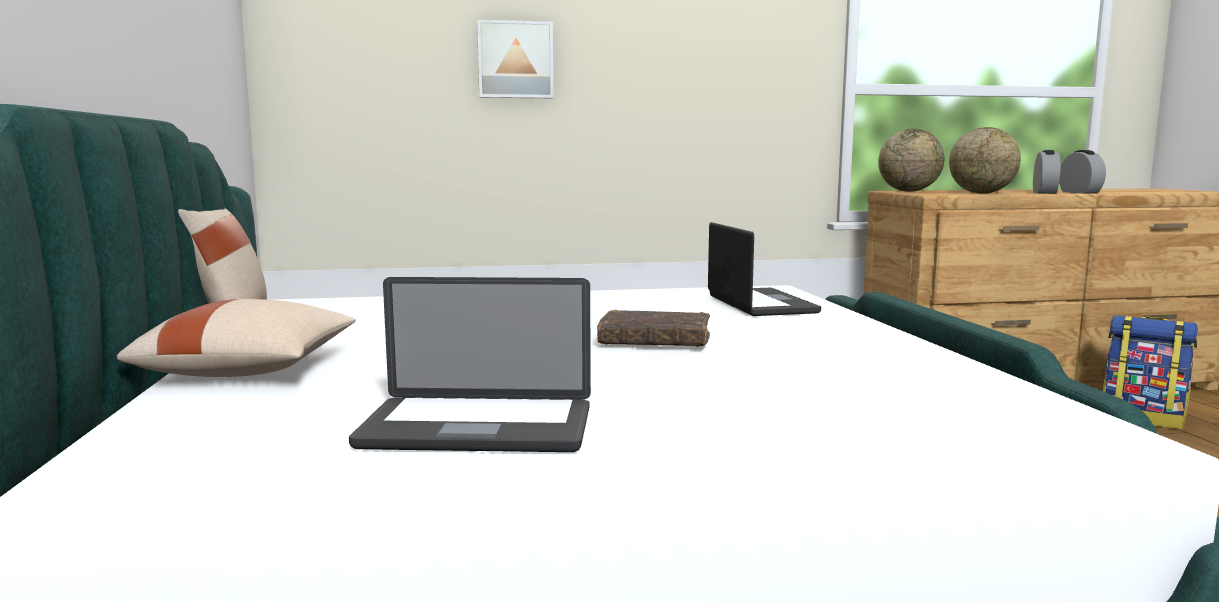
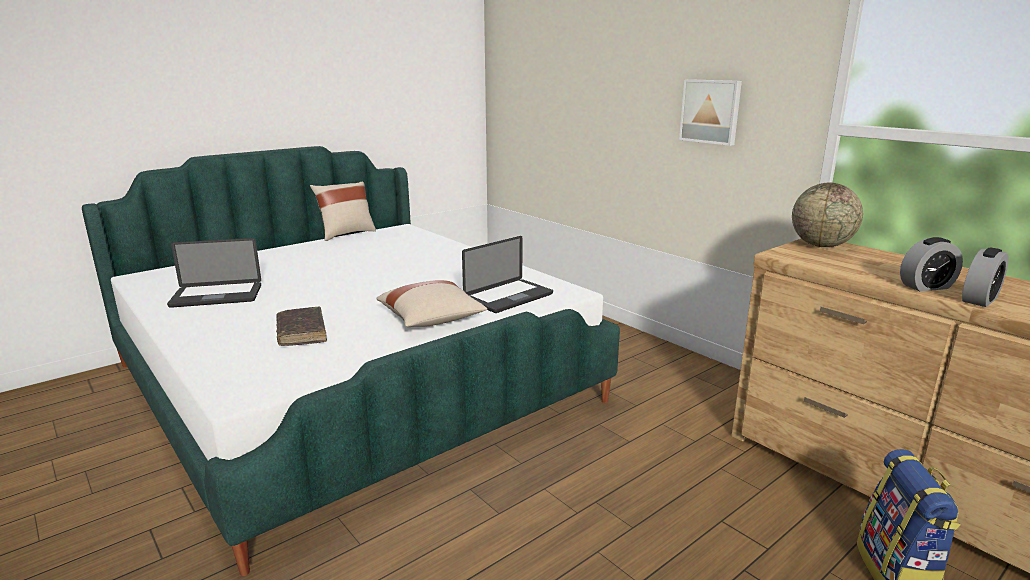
camera: 60 degrees right, 10 degrees up
beige pillow [117,299,356,377] -> beige pillow moved to [376,280,488,327]
laptop [349,277,591,452] -> laptop turned 75 degrees counterclockwise [167,238,261,308]
picture [477,20,554,98] -> picture moved to [679,79,742,146]
brown book [597,310,710,347] -> brown book moved to [276,306,327,346]
globe [949,127,1021,193] -> none

